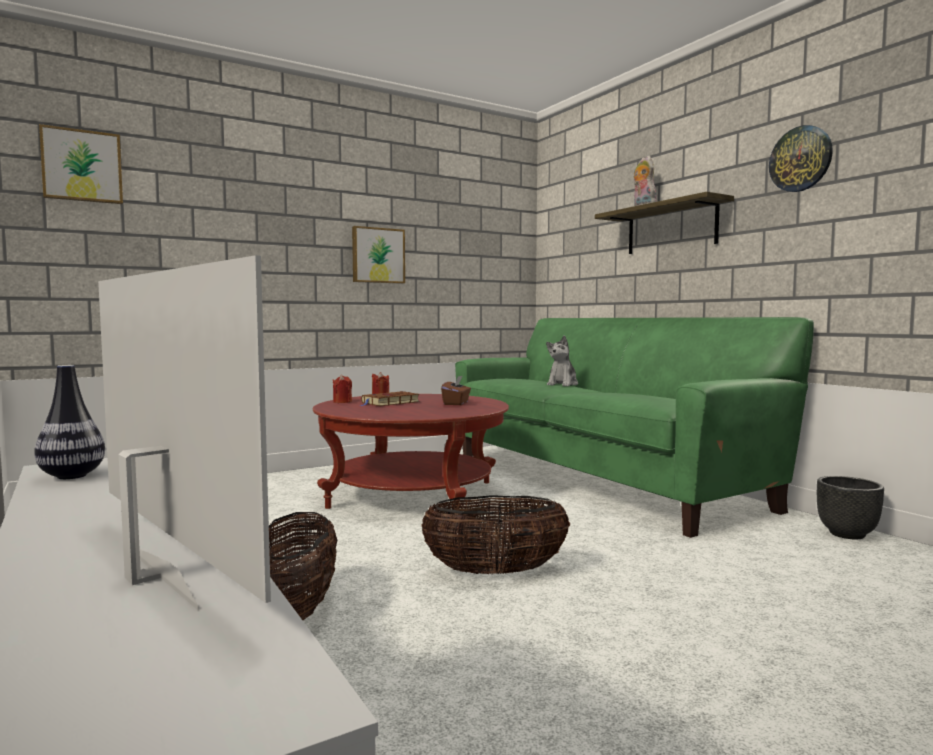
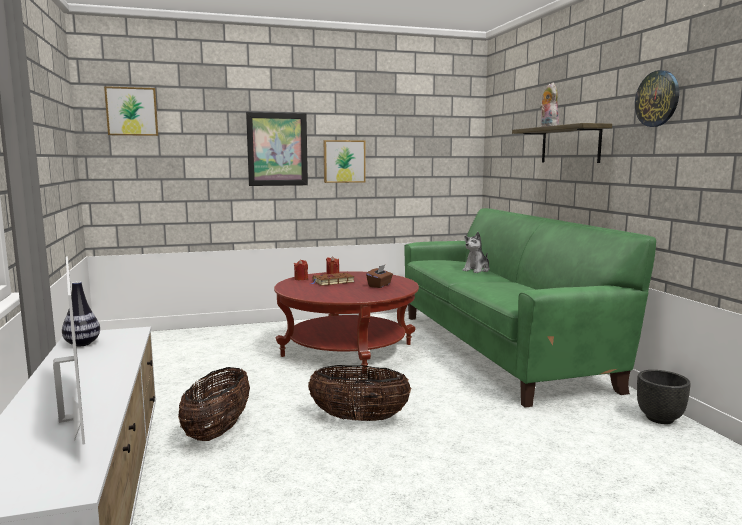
camera: 15 degrees right, 5 degrees up
none -> picture [246,112,308,186]

